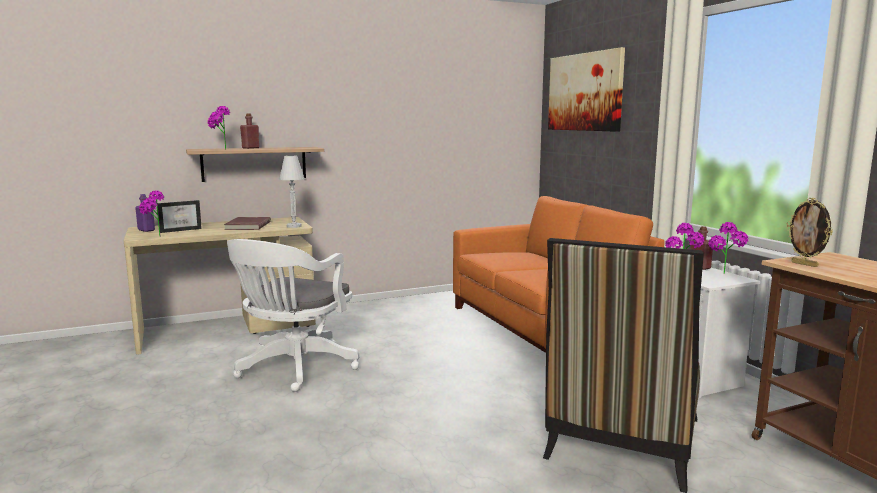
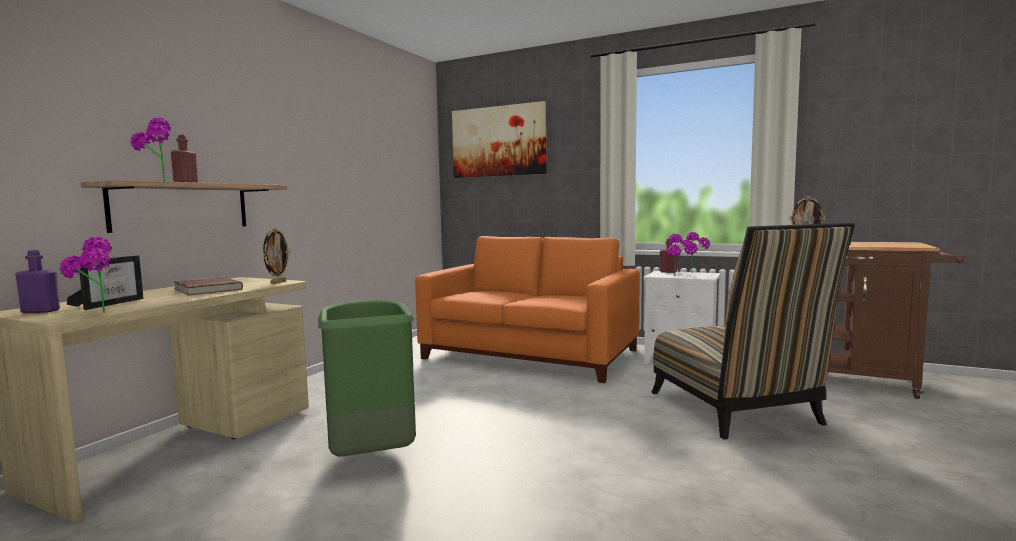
camera: 40 degrees left, 5 degrees down
white office chair [227,239,359,392] -> green trash can [318,300,416,457]
white table lamp [279,155,305,228] -> picture frame [263,227,290,284]

